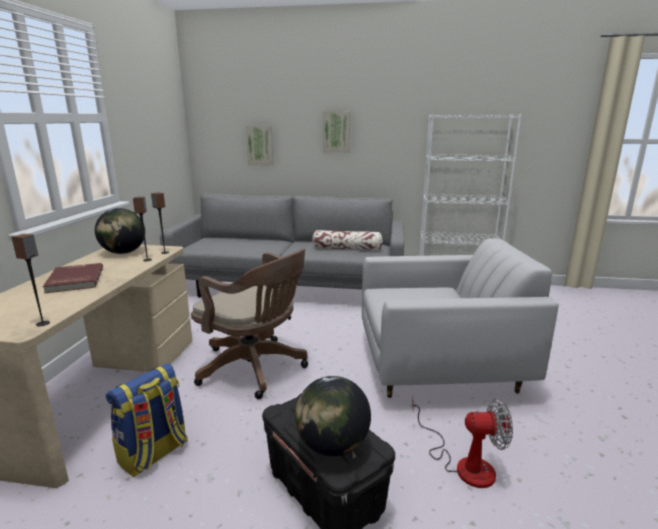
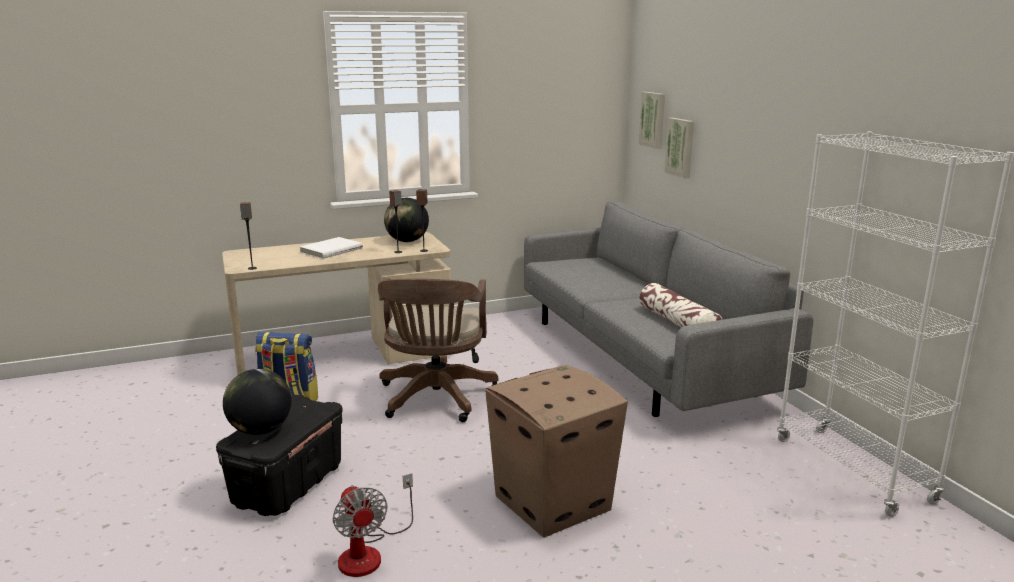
camera: 60 degrees right, 0 degrees up
red book [43,263,103,294] -> white book [300,237,363,259]
picture [323,111,350,153] -> picture moved to [639,92,665,149]
white armchair [362,238,559,398] -> cardboard box [485,365,628,538]

